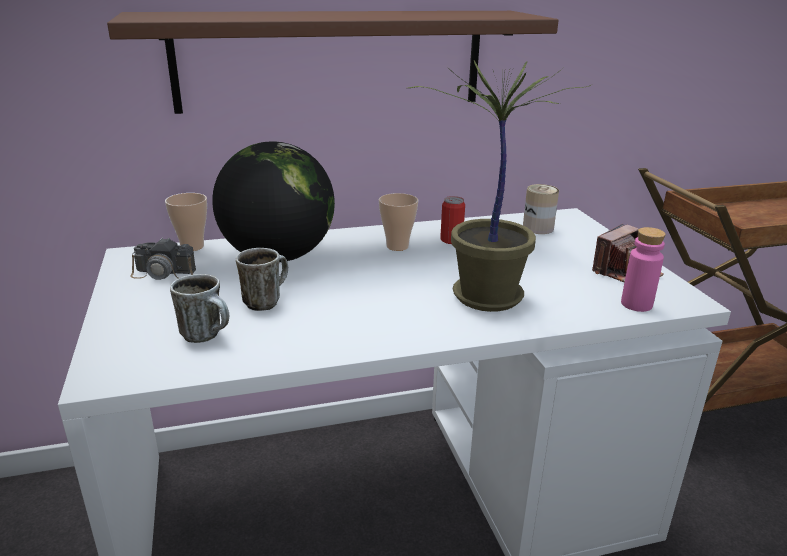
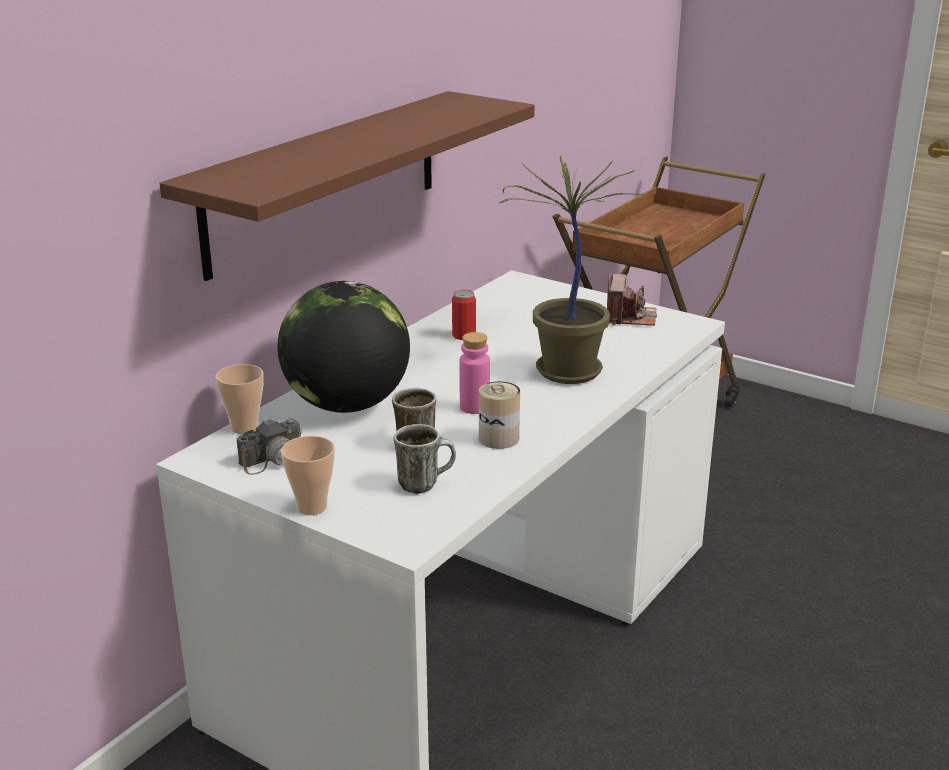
camera: 40 degrees left, 0 degrees up
cup [379,193,418,251] -> cup moved to [281,436,335,515]
can [523,184,559,234] -> can moved to [479,381,520,449]
pink bottle [621,227,666,312] -> pink bottle moved to [459,332,490,414]

